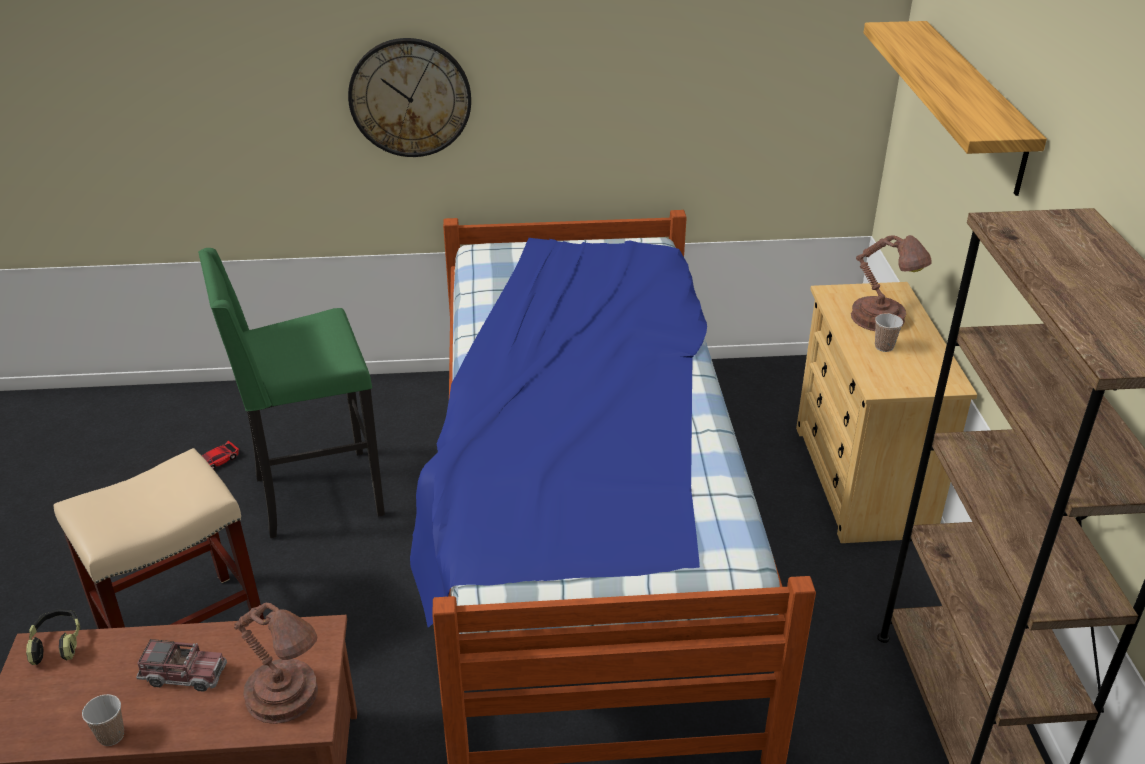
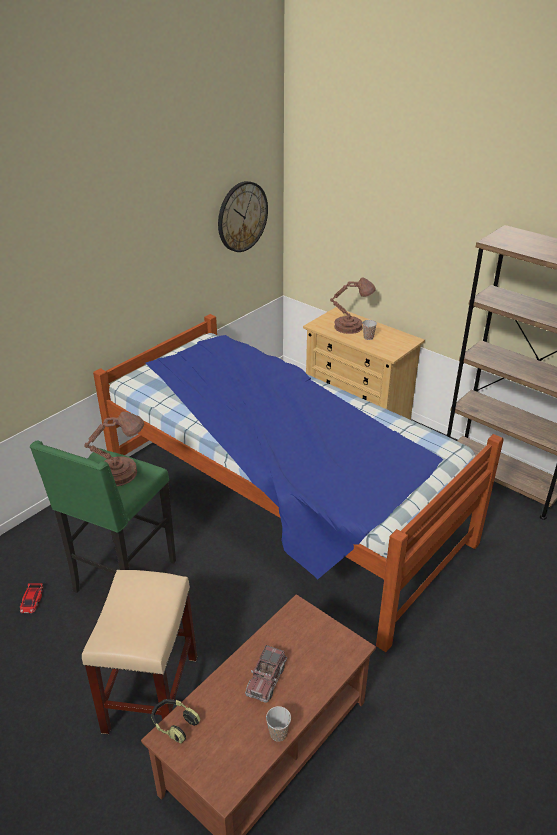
camera: 45 degrees left, 0 degrees up
toy truck [136,639,227,692] -> toy truck turned 150 degrees clockwise [245,645,287,703]
brown table lamp [234,603,318,724] -> brown table lamp moved to [84,412,144,486]
wall clock [348,38,471,157] -> wall clock moved to [218,181,268,252]
shelf [863,21,1047,196] -> none

